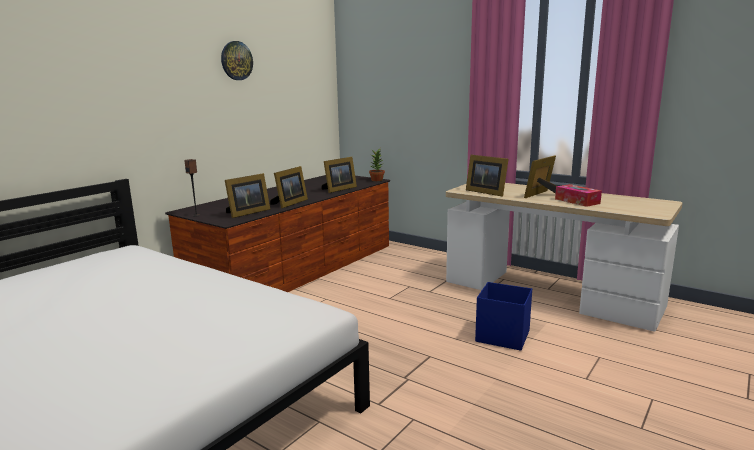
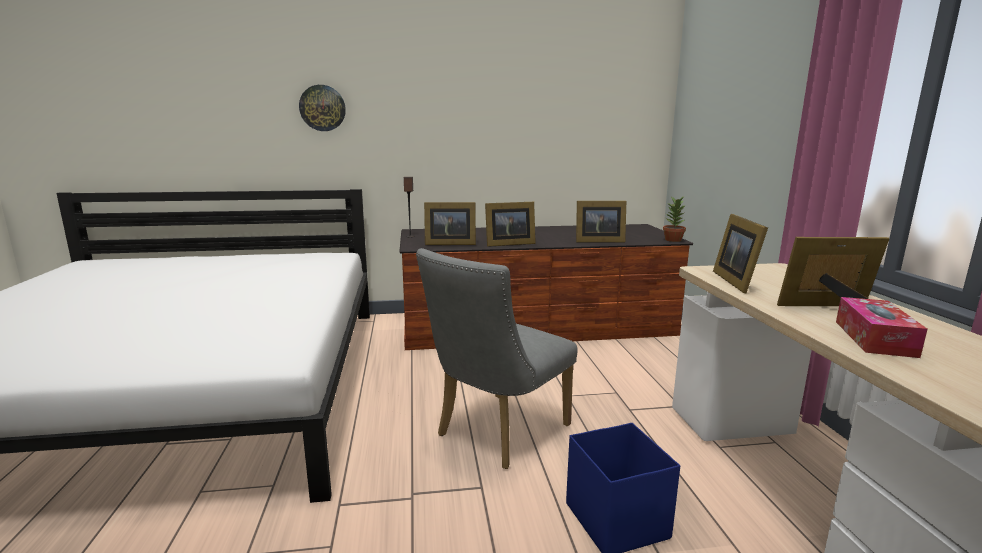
camera: 45 degrees right, 0 degrees up
wall clock [221,41,253,80] -> wall clock moved to [299,85,346,131]
none -> grey chair [416,248,578,469]

